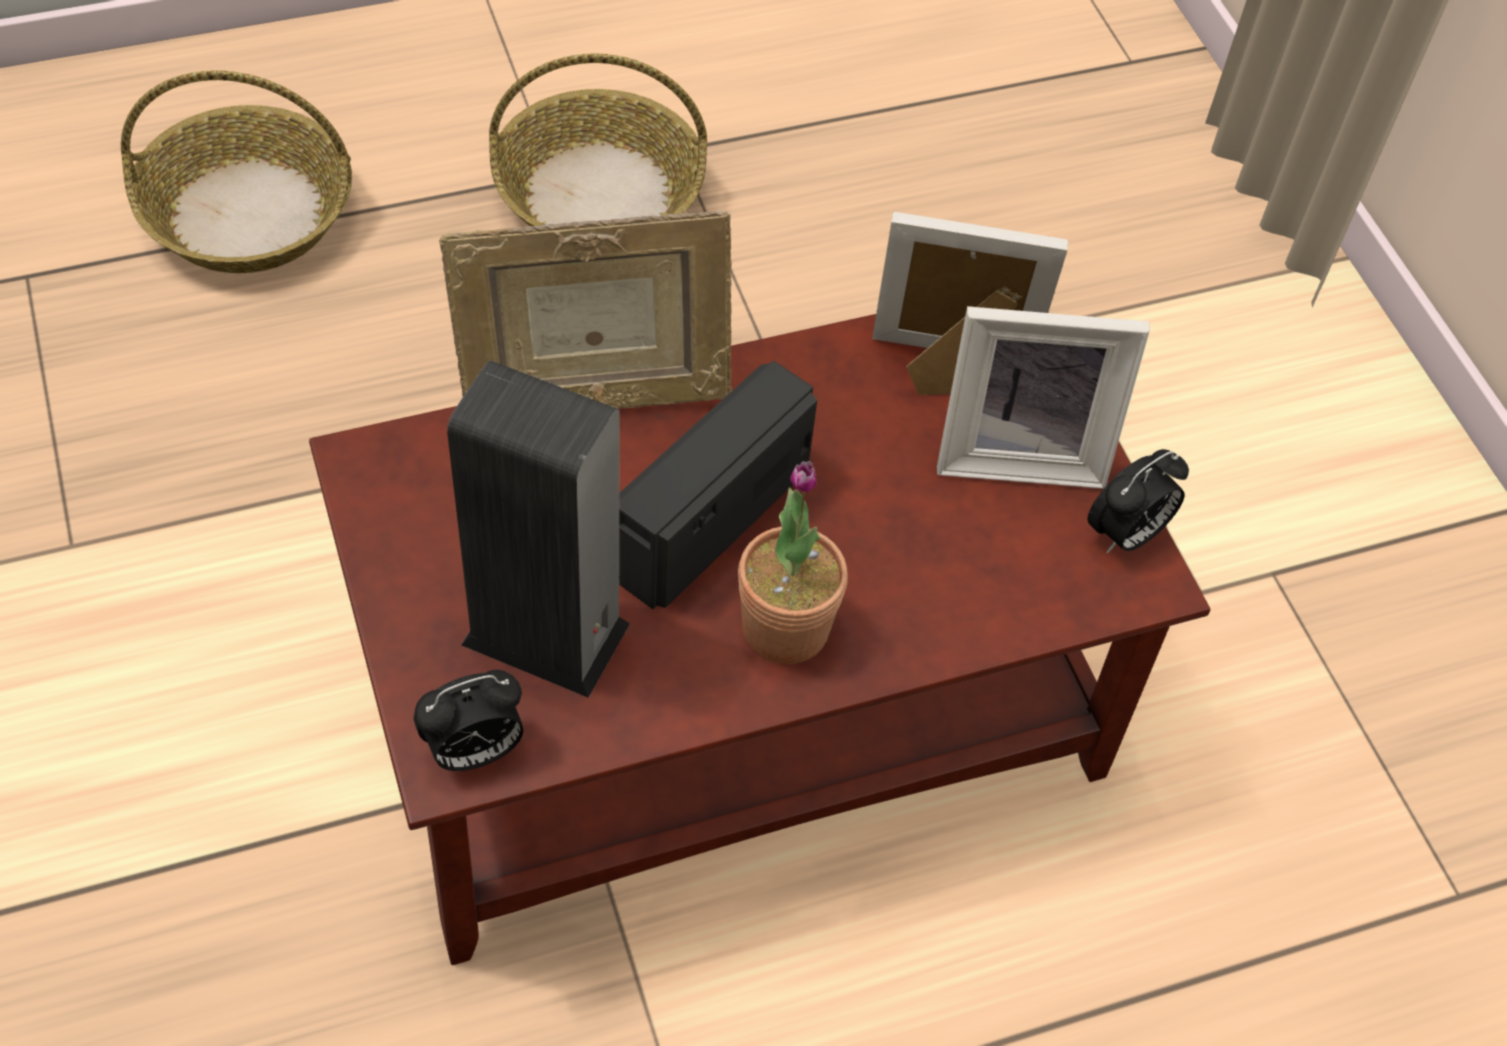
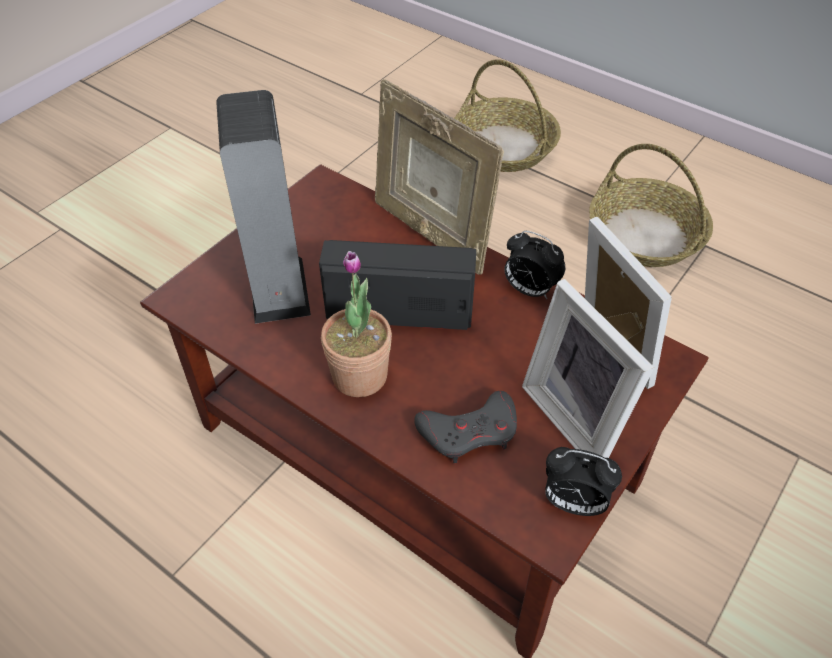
camera: 60 degrees right, 5 degrees down
alarm clock [414,670,523,771] -> alarm clock moved to [505,231,565,299]
none -> grey game controller [414,391,517,463]

